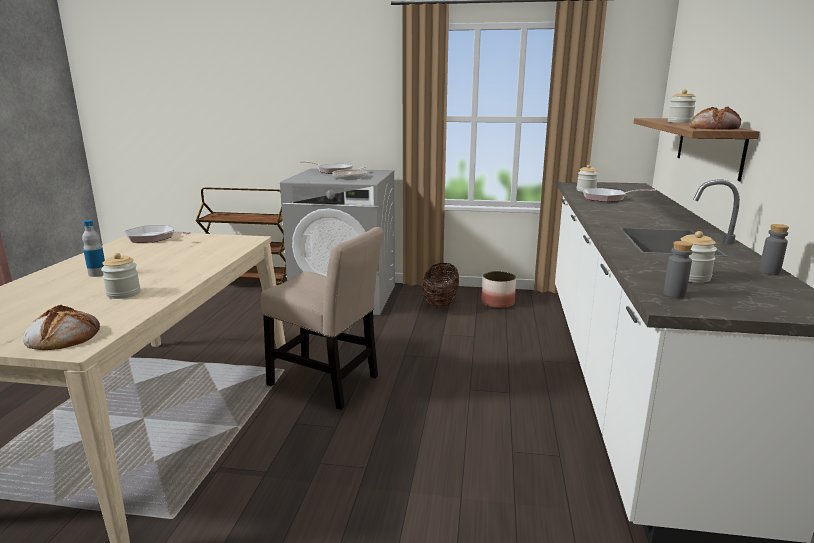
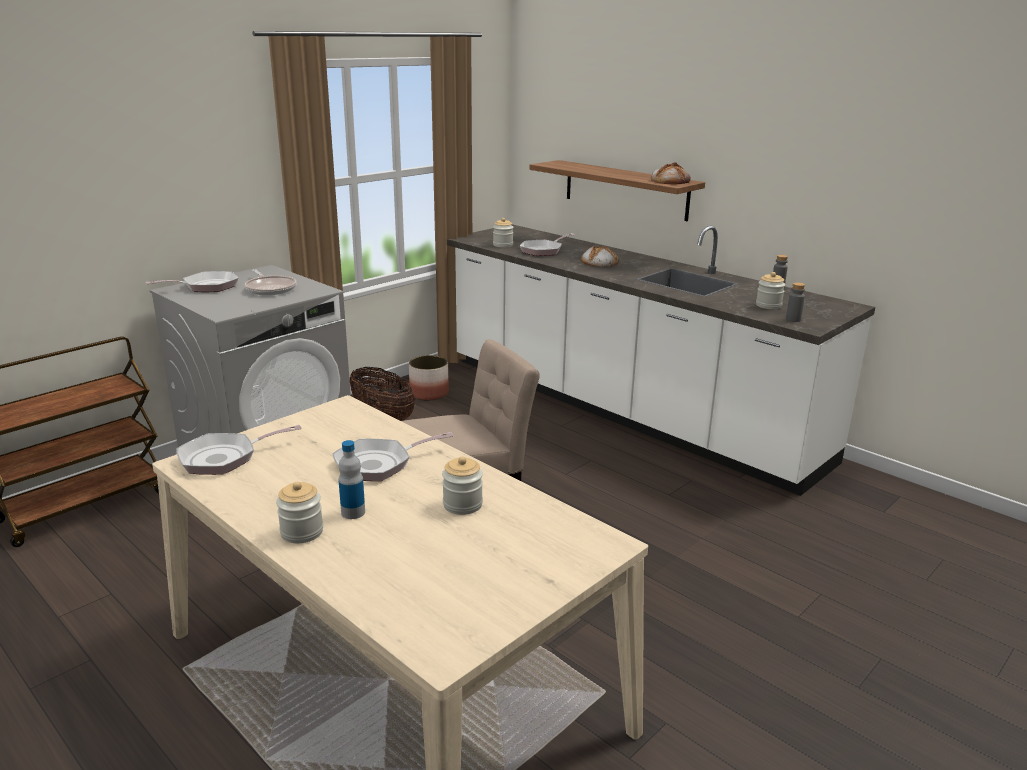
camera: 55 degrees left, 5 degrees up
bread [23,305,100,350] -> bread moved to [581,245,619,267]
jar [668,89,696,123] -> jar moved to [276,482,323,543]
none -> frying pan [332,432,454,481]

